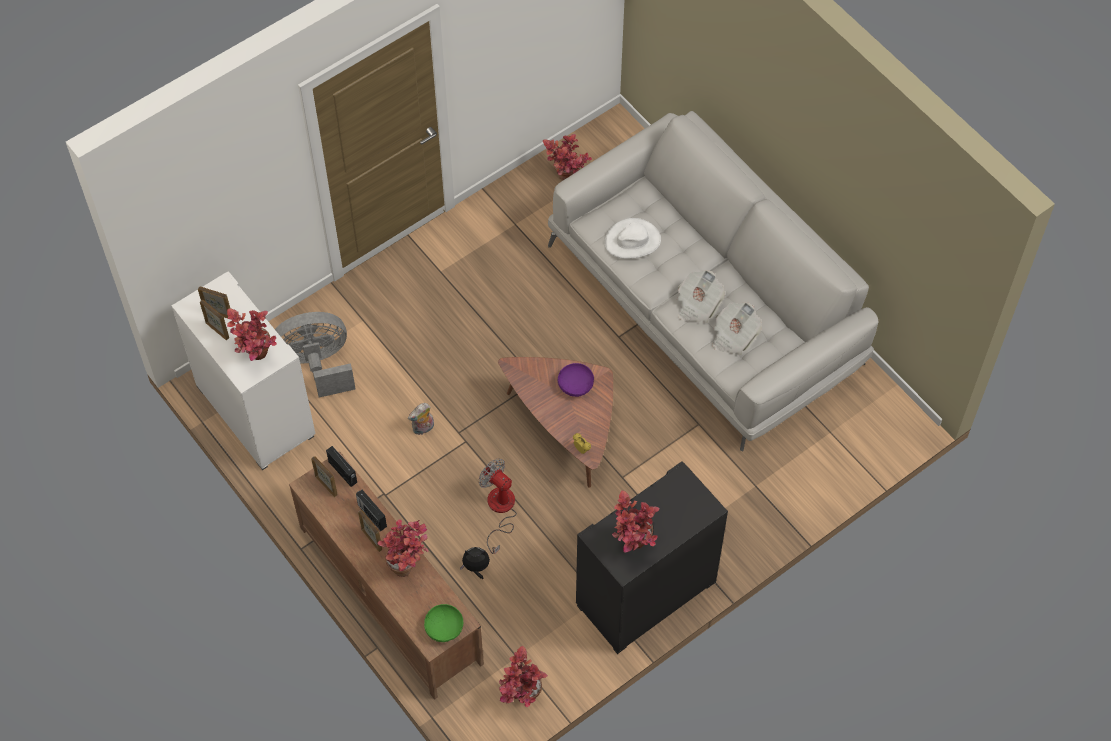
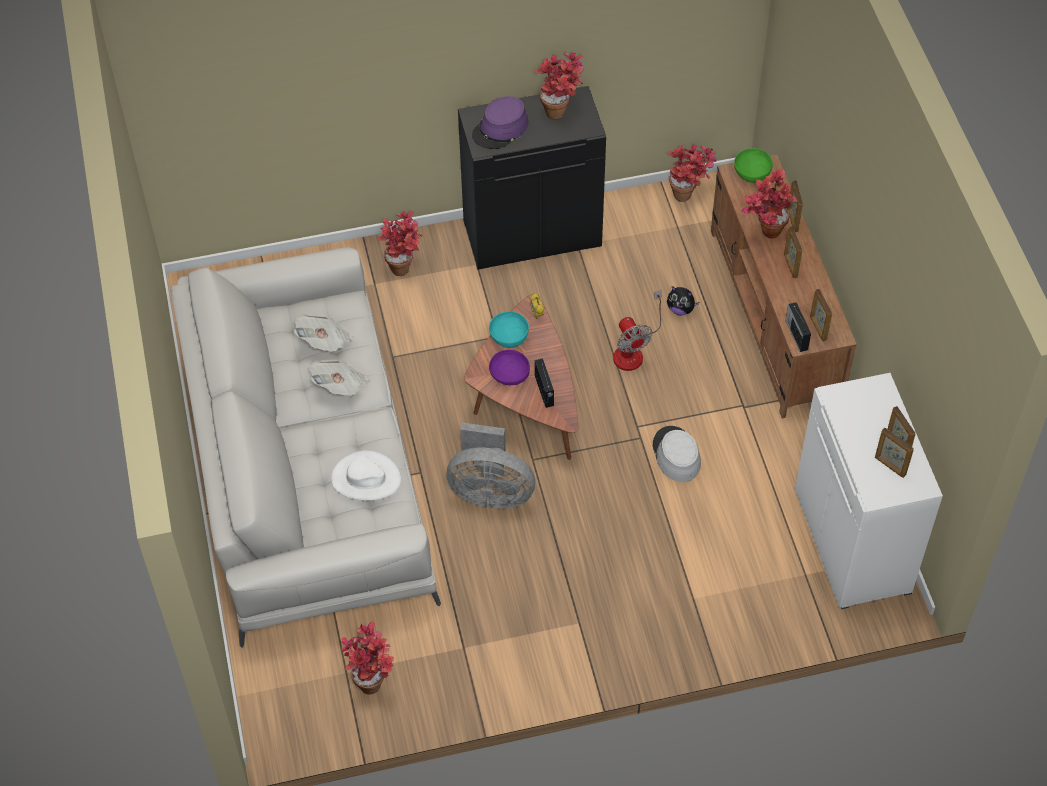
camera: 155 degrees left, 5 degrees down
potted plant [227,308,277,361] -> potted plant moved to [377,210,423,276]
grey fan [275,312,356,397] -> grey fan moved to [446,423,535,509]
radio [356,490,387,531] -> radio moved to [535,358,554,408]
plush toy [408,403,434,435] -> grey hat [653,426,701,482]
none -> purple hat [472,96,528,149]
none -> turquoise bowl [489,311,529,348]
none -> picture frame [788,180,803,232]

